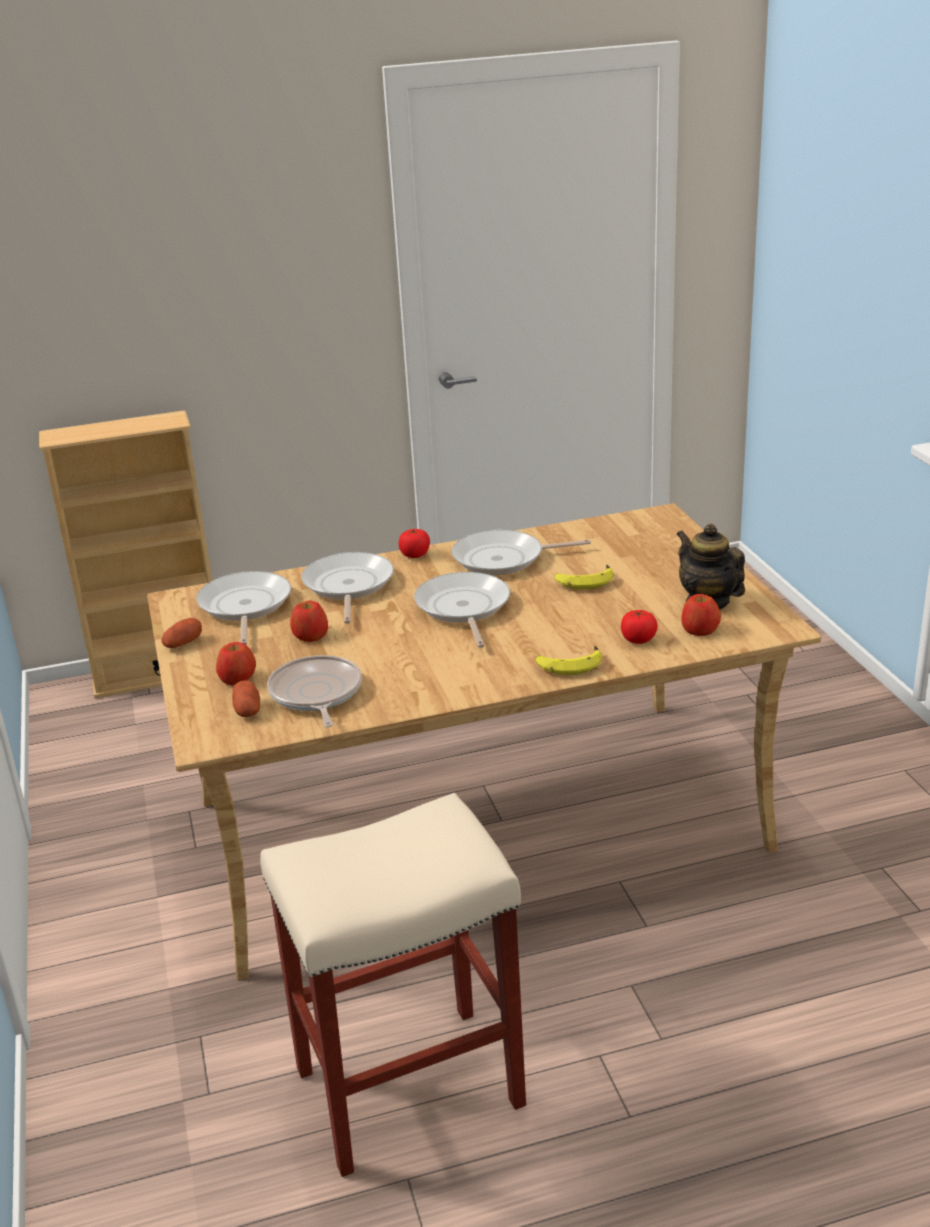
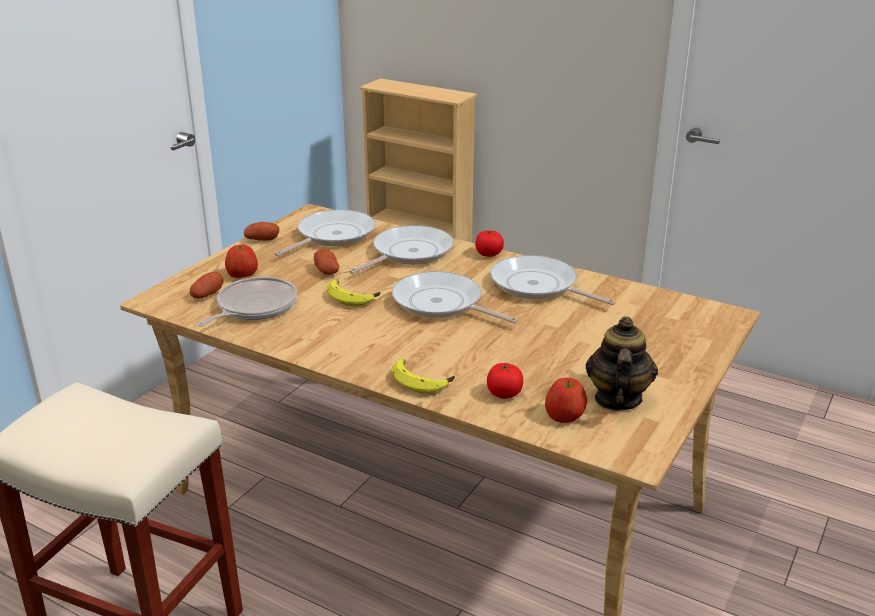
camera: 45 degrees right, 0 degrees up
apple [290,600,328,642] -> potato [314,249,339,275]
frying pan [414,572,510,648] -> frying pan turned 90 degrees counterclockwise [392,271,518,324]
banana [555,564,614,589] -> banana moved to [327,280,380,306]

